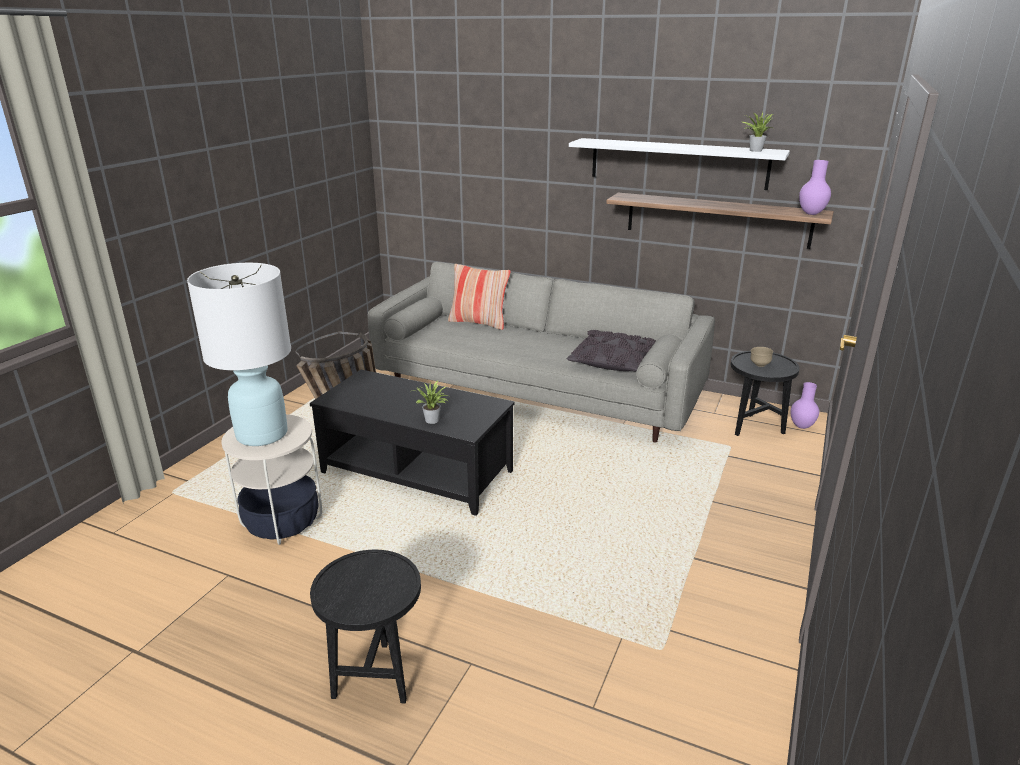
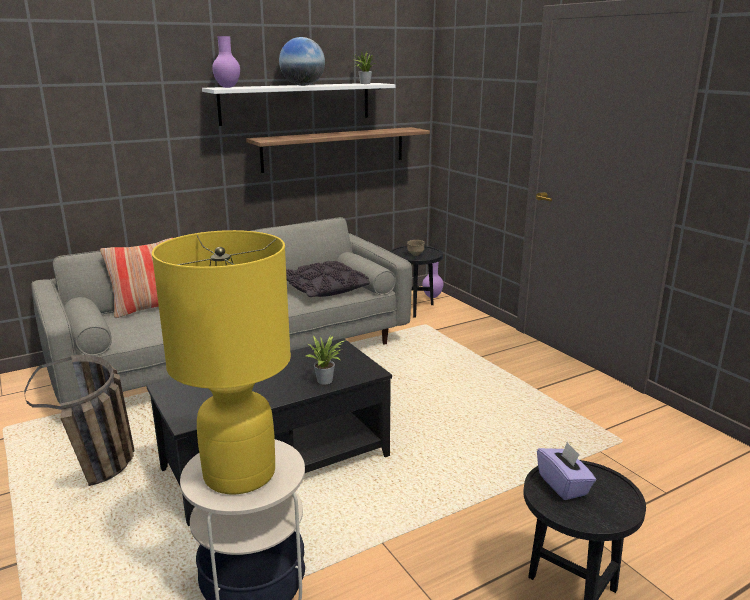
camera: 55 degrees left, 5 degrees down
white table lamp [187,263,291,446] -> yellow table lamp [152,230,291,494]
purple vase [799,160,831,215] -> purple vase moved to [212,36,240,88]
none -> globe [279,37,325,86]
none -> purple tissue box [537,442,596,500]

